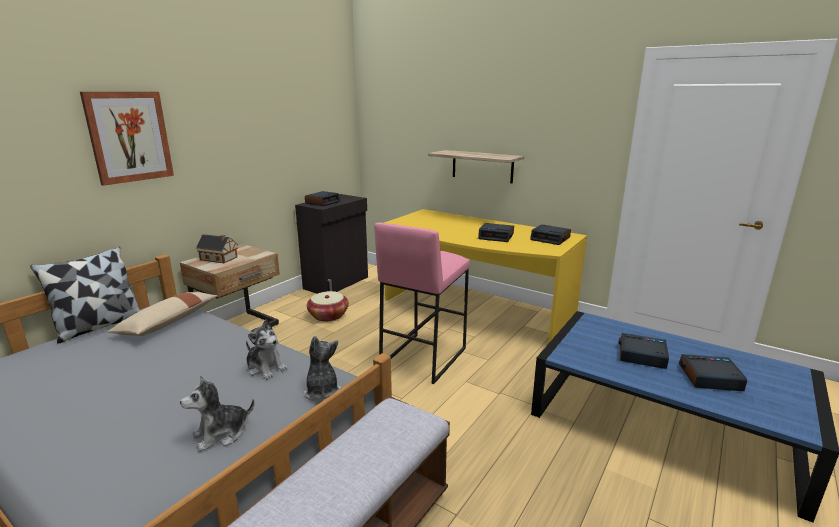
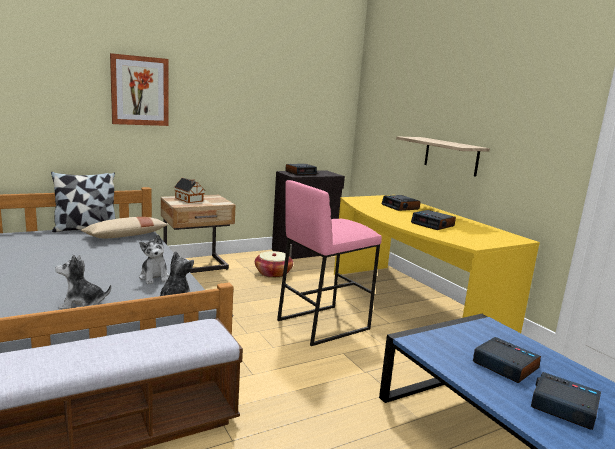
camera: 25 degrees right, 5 degrees down
alarm clock [530,224,571,245] -> alarm clock moved to [381,195,421,211]

